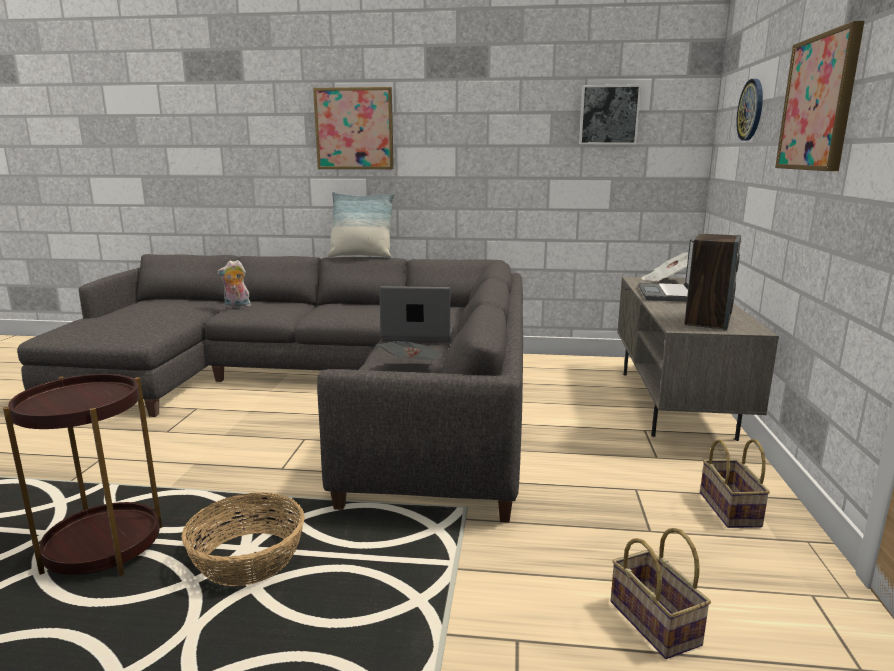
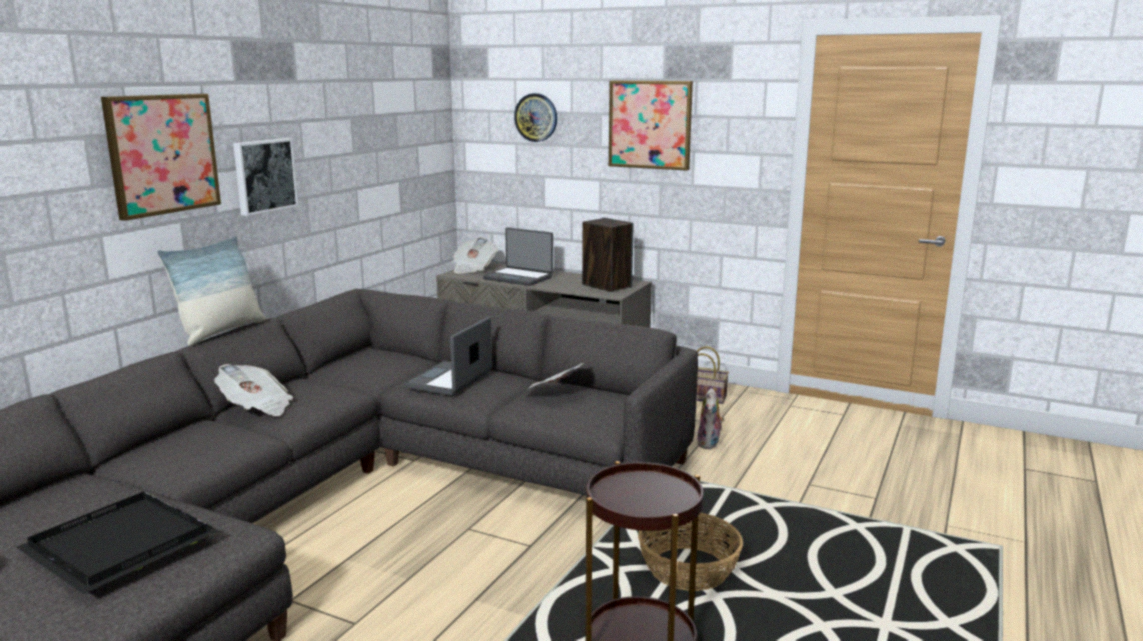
camera: 70 degrees left, 0 degrees up
plush toy [217,260,251,309] -> plush toy moved to [697,388,725,449]
picture [579,84,641,145] -> picture moved to [233,138,298,216]
basket [611,528,711,659] -> none
none -> black tray [16,492,219,594]
none -> newspaper [214,364,293,416]

